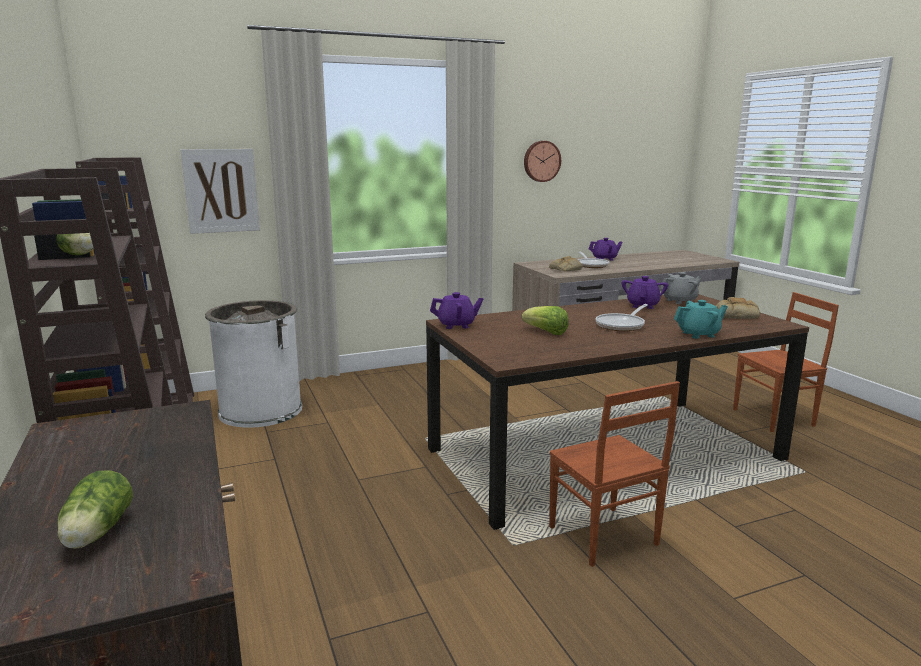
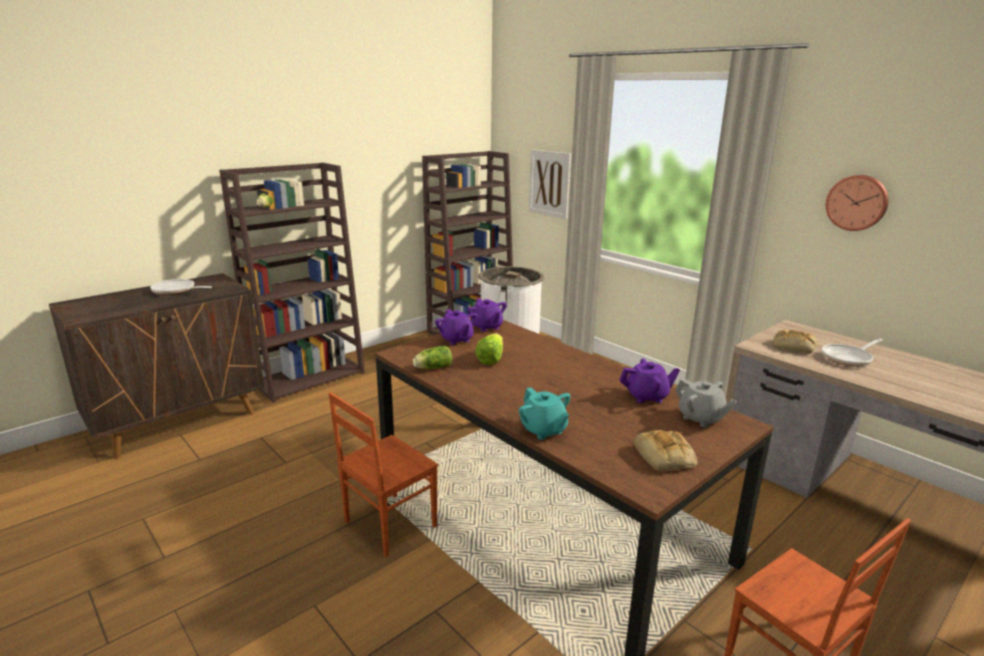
camera: 70 degrees right, 5 degrees up
lettuce [57,470,133,549] -> lettuce moved to [413,346,452,369]
purple teapot [589,238,623,260] -> purple teapot moved to [435,309,478,345]
frying pan [596,304,648,331] -> frying pan moved to [150,279,212,295]

